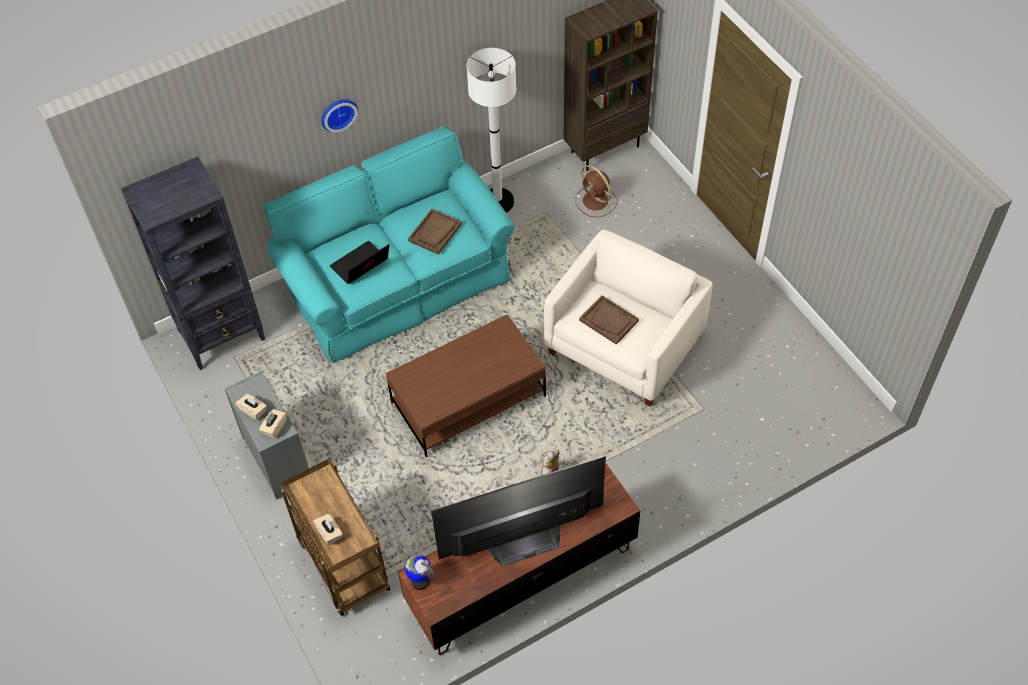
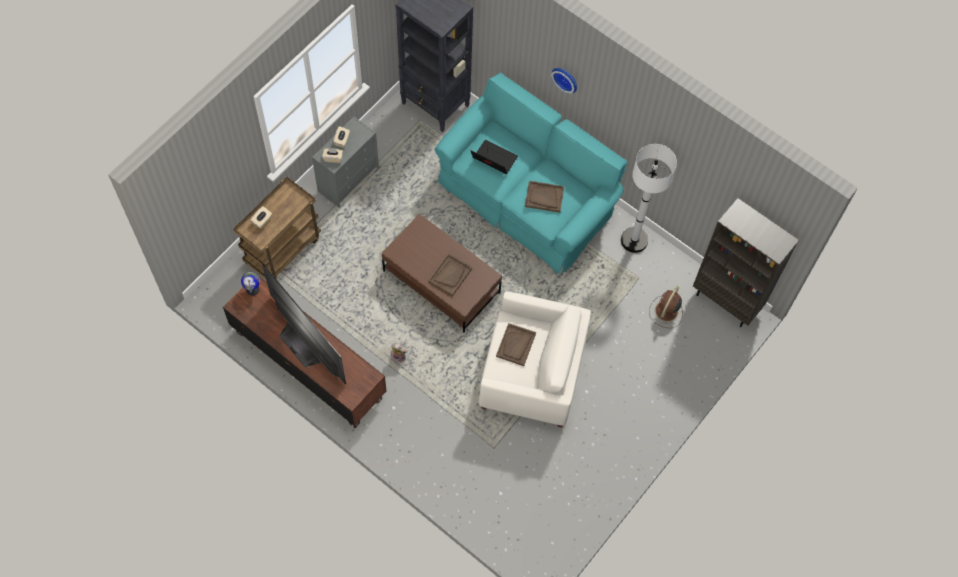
camera: 65 degrees right, 10 degrees up
none -> brown tray [428,253,472,296]

